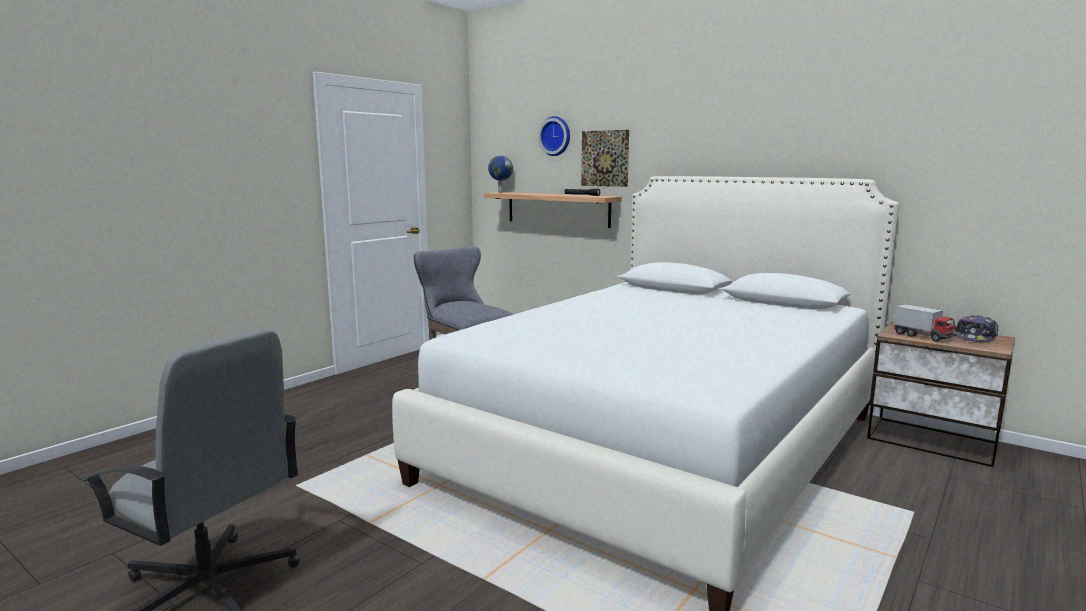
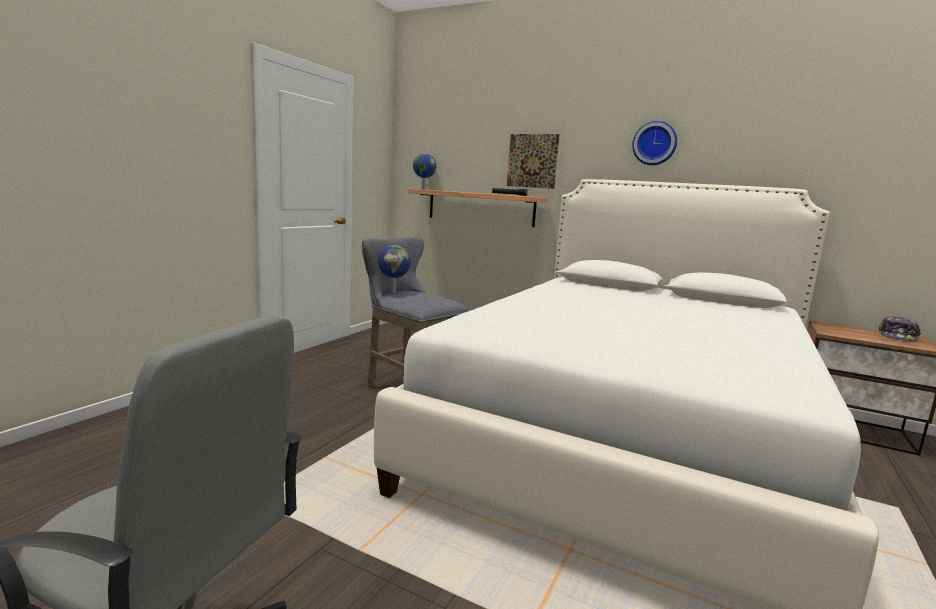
camera: 10 degrees left, 0 degrees up
wall clock [538,116,570,156] -> wall clock moved to [632,121,677,165]
toy truck [894,304,957,342] -> none
none -> globe [378,245,411,293]

